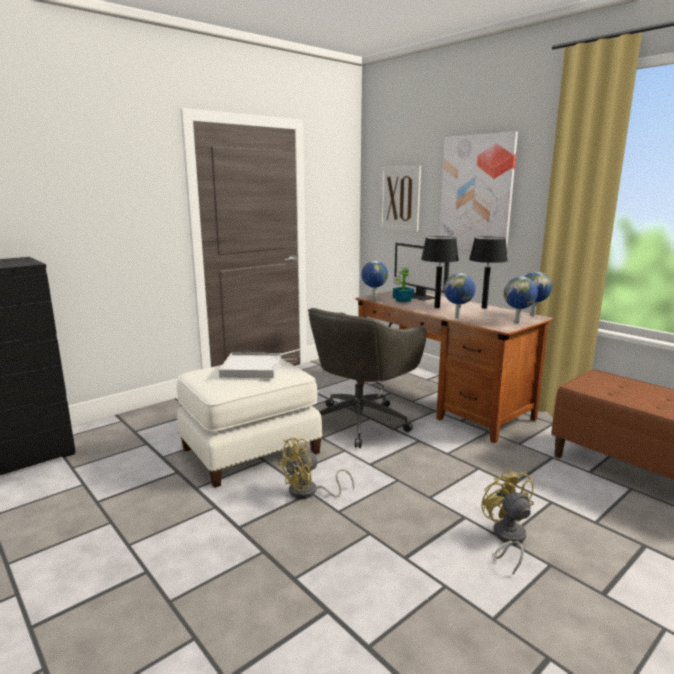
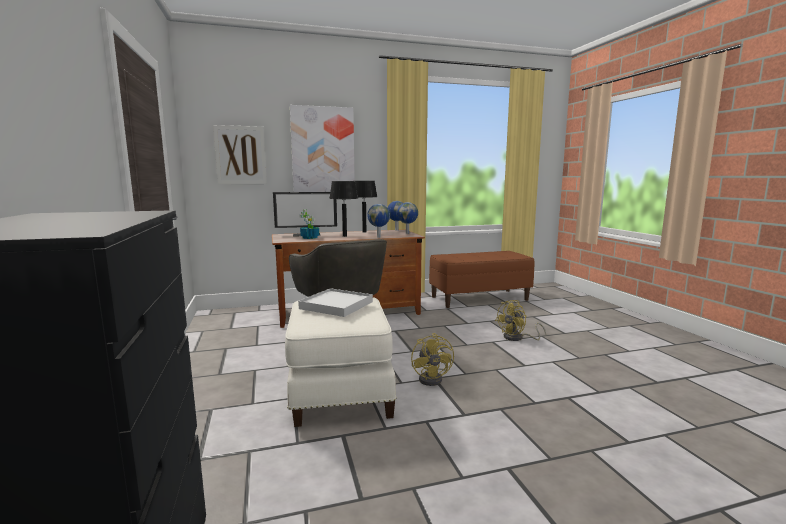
camera: 65 degrees left, 5 degrees down
globe [361,261,388,300] -> none
yellow fan [482,468,534,575] -> yellow fan turned 45 degrees counterclockwise [495,300,546,341]

